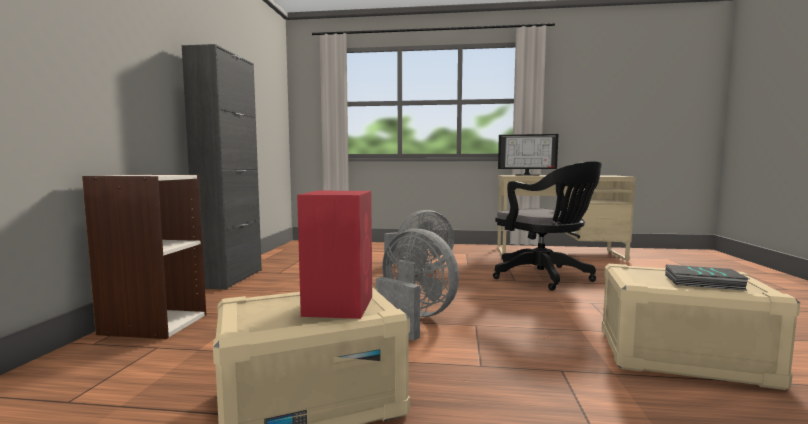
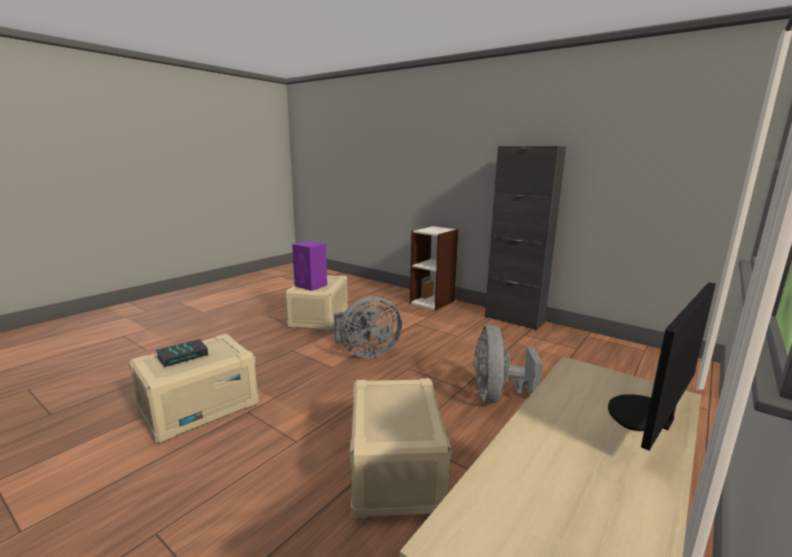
camera: 120 degrees right, 10 degrees up
red speaker [297,191,372,319] -> purple speaker [292,241,327,291]
black office chair [493,161,602,291] -> beige storage box [350,378,452,519]

